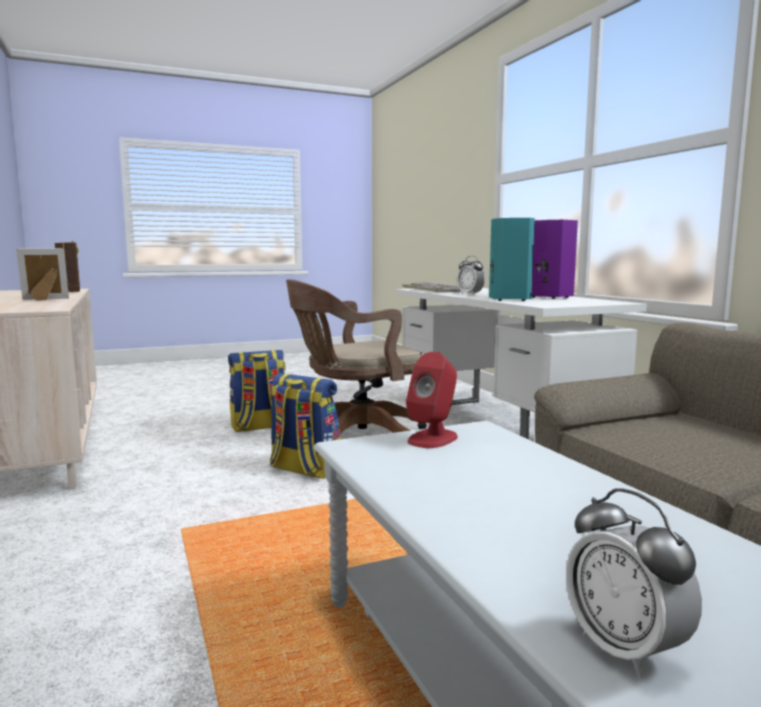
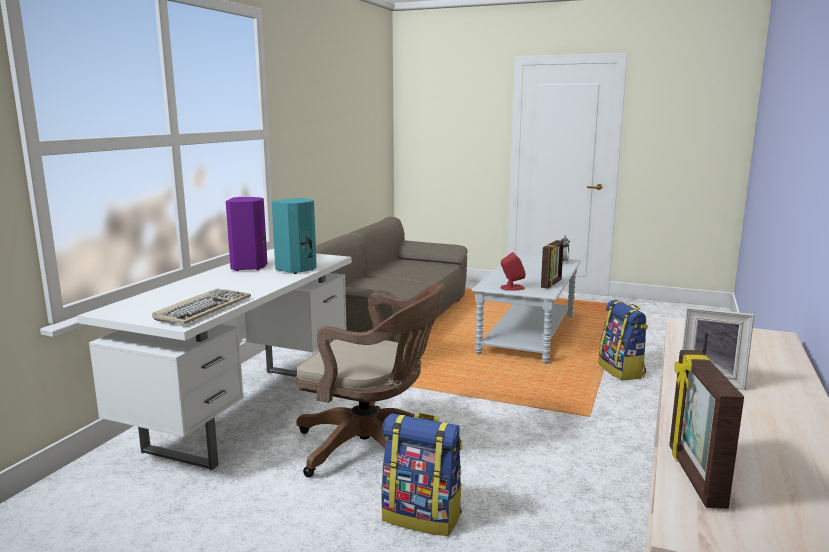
camera: 135 degrees left, 5 degrees up
backpack [270,373,341,479] -> backpack moved to [598,300,648,380]
alarm clock [457,256,485,295] -> none
none -> picture frame [541,240,564,289]

